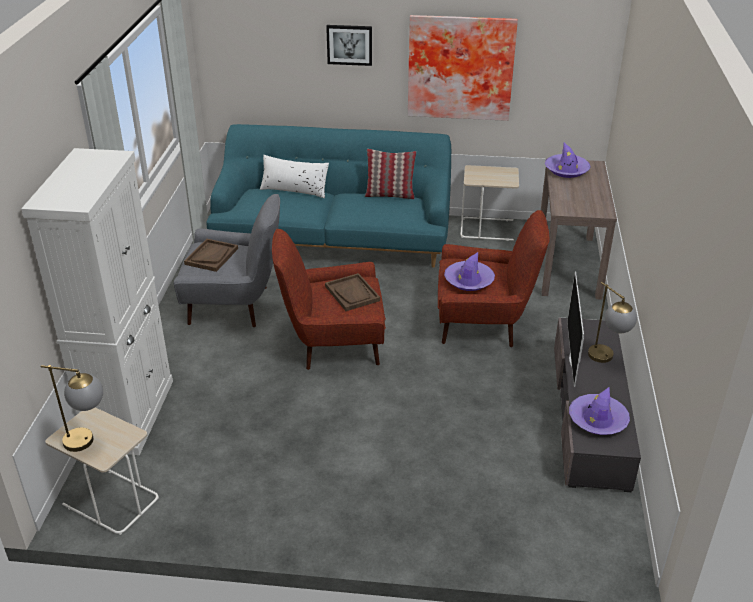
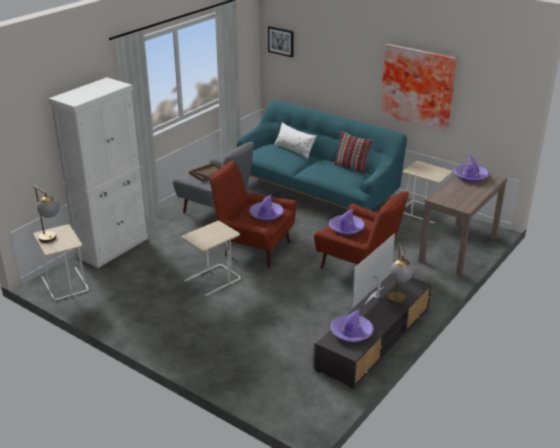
camera: 30 degrees right, 5 degrees down
brown tray [325,273,380,311] -> purple hat [249,195,284,221]
picture [326,25,372,66] -> picture moved to [268,26,294,57]
none -> beige side table [182,221,241,296]

